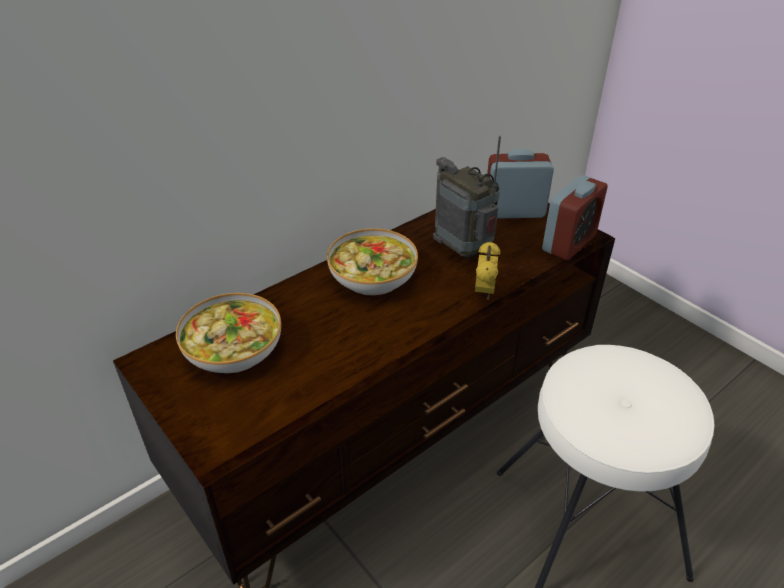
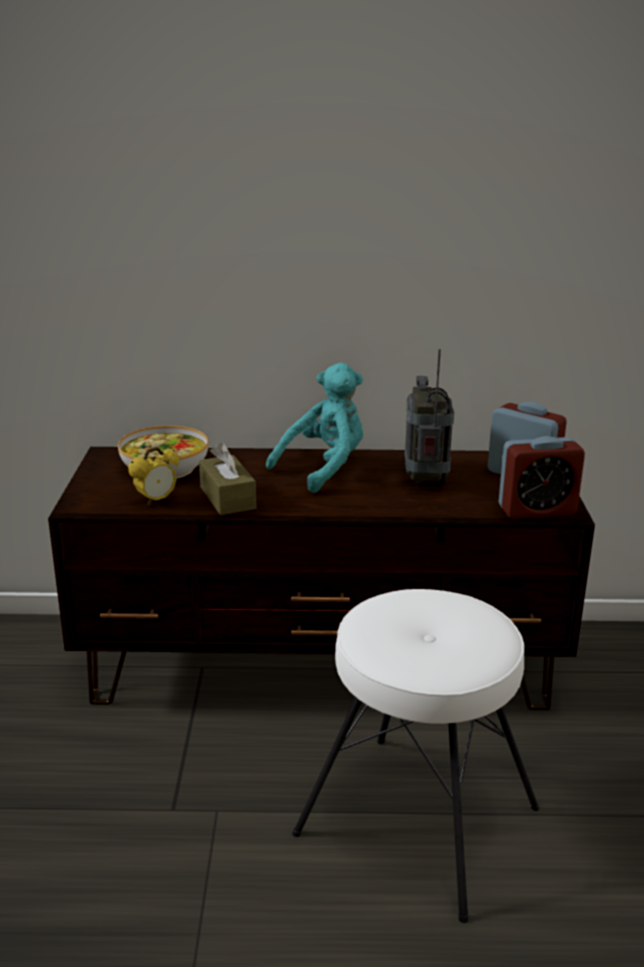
camera: 40 degrees right, 15 degrees down
bowl [327,228,418,296] -> turquoise plush toy [266,363,363,493]
alarm clock [475,241,500,300] -> alarm clock moved to [128,447,179,506]
none -> brown tissue box [199,442,256,515]

